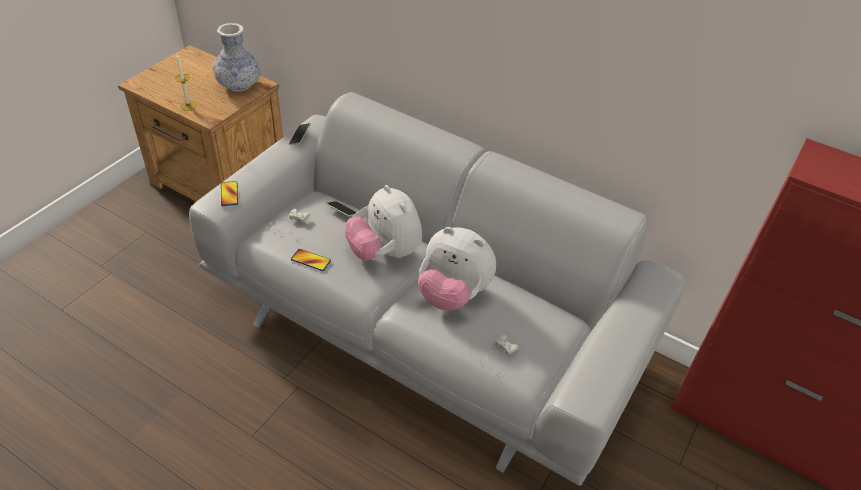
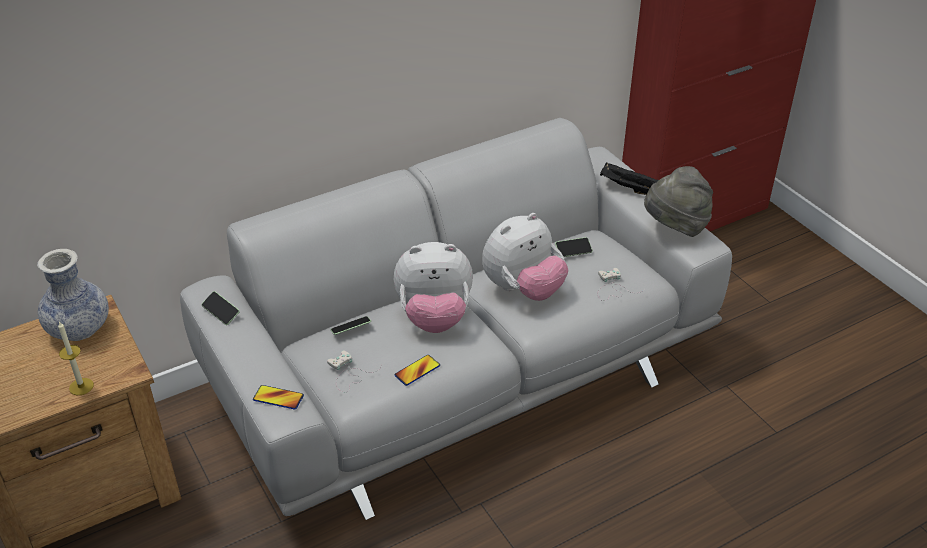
camera: 60 degrees left, 5 degrees down
none -> phone [555,237,593,257]
none -> black tray [600,163,659,195]
none -> grey hat [644,166,713,237]

